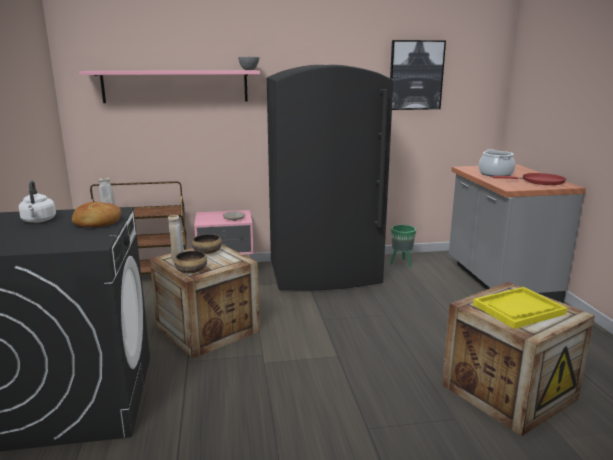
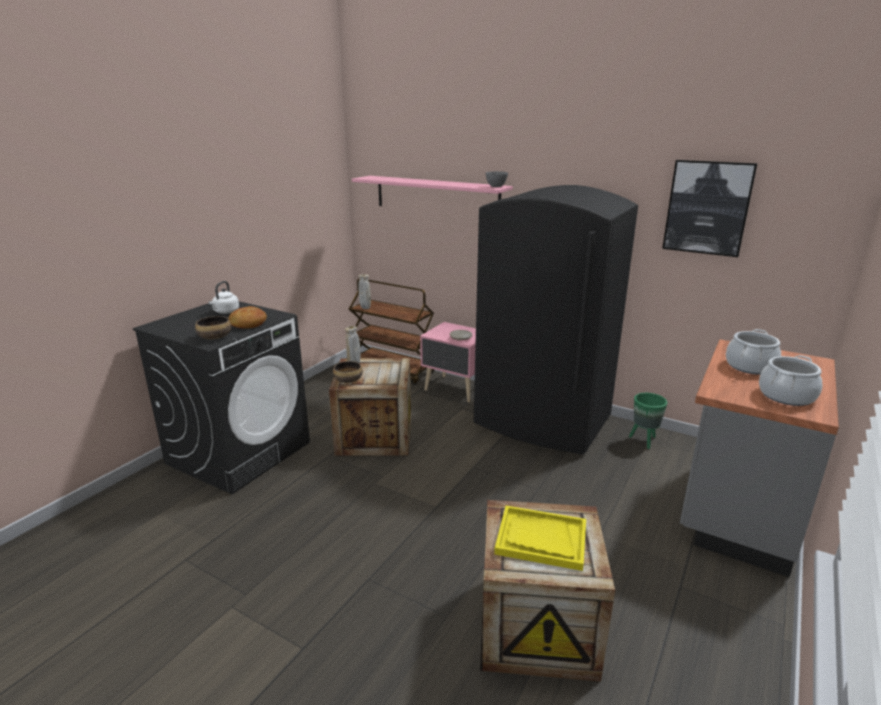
camera: 40 degrees right, 5 degrees up
bowl [192,234,222,254] -> bowl moved to [195,316,231,339]
red frying pan [493,173,566,185] -> cooking pot [759,355,822,406]

